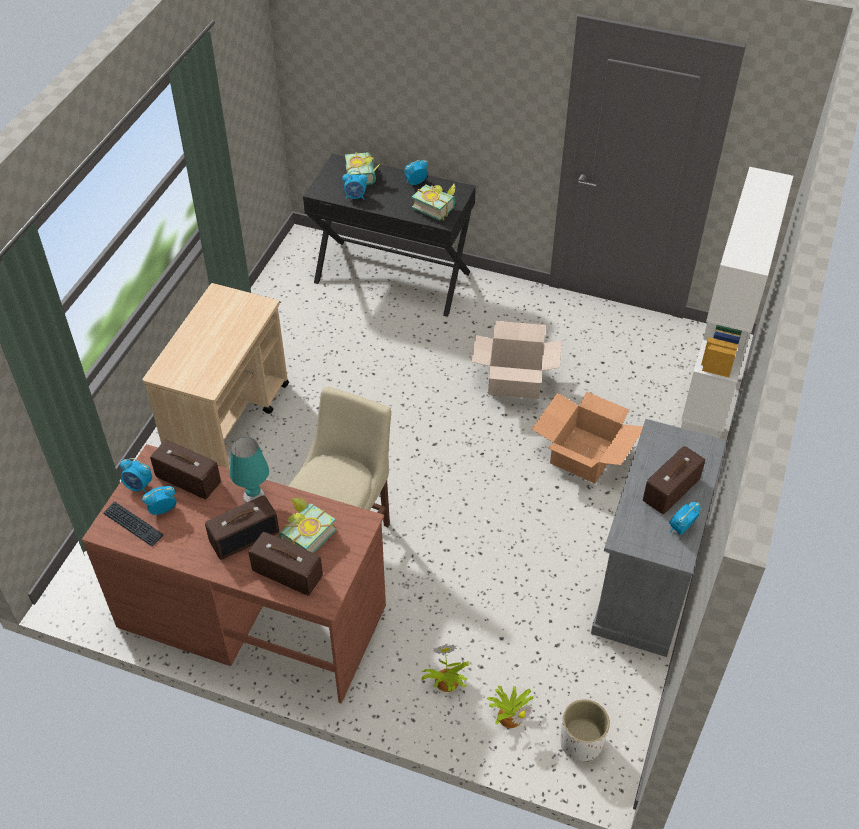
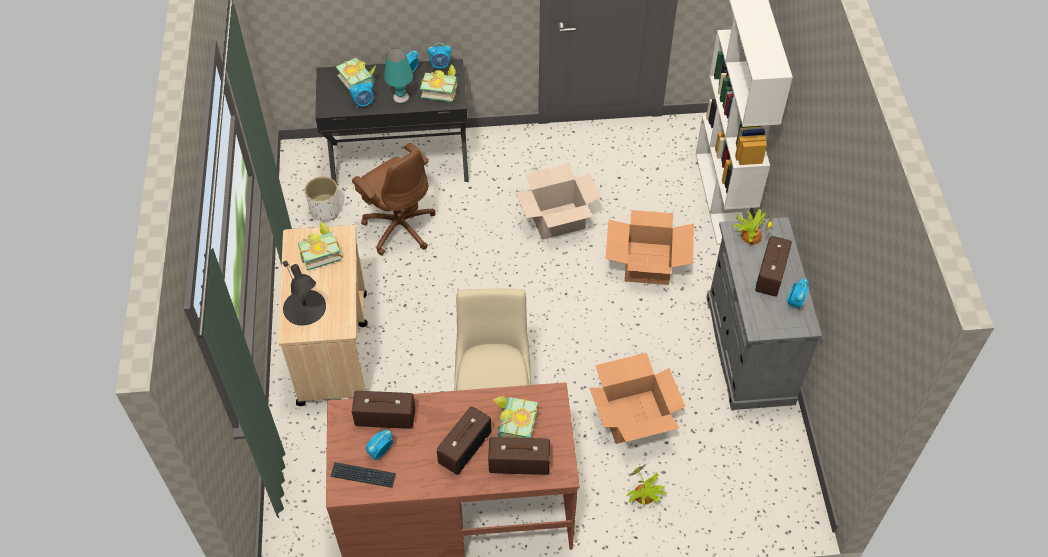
camera: 25 degrees left, 5 degrees up
alarm clock [120,458,152,493] -> alarm clock moved to [428,43,451,69]
turquoise table lamp [230,437,269,503] -> turquoise table lamp moved to [384,49,413,103]
potted plant [487,686,534,728] -> potted plant moved to [733,209,774,245]
white planter [560,699,610,762] -> white planter moved to [305,177,341,221]
none -> black table lamp [282,261,326,325]
none -> book [298,222,342,271]
none -> brown office chair [352,143,436,255]
none -> cardboard box [589,353,686,444]

